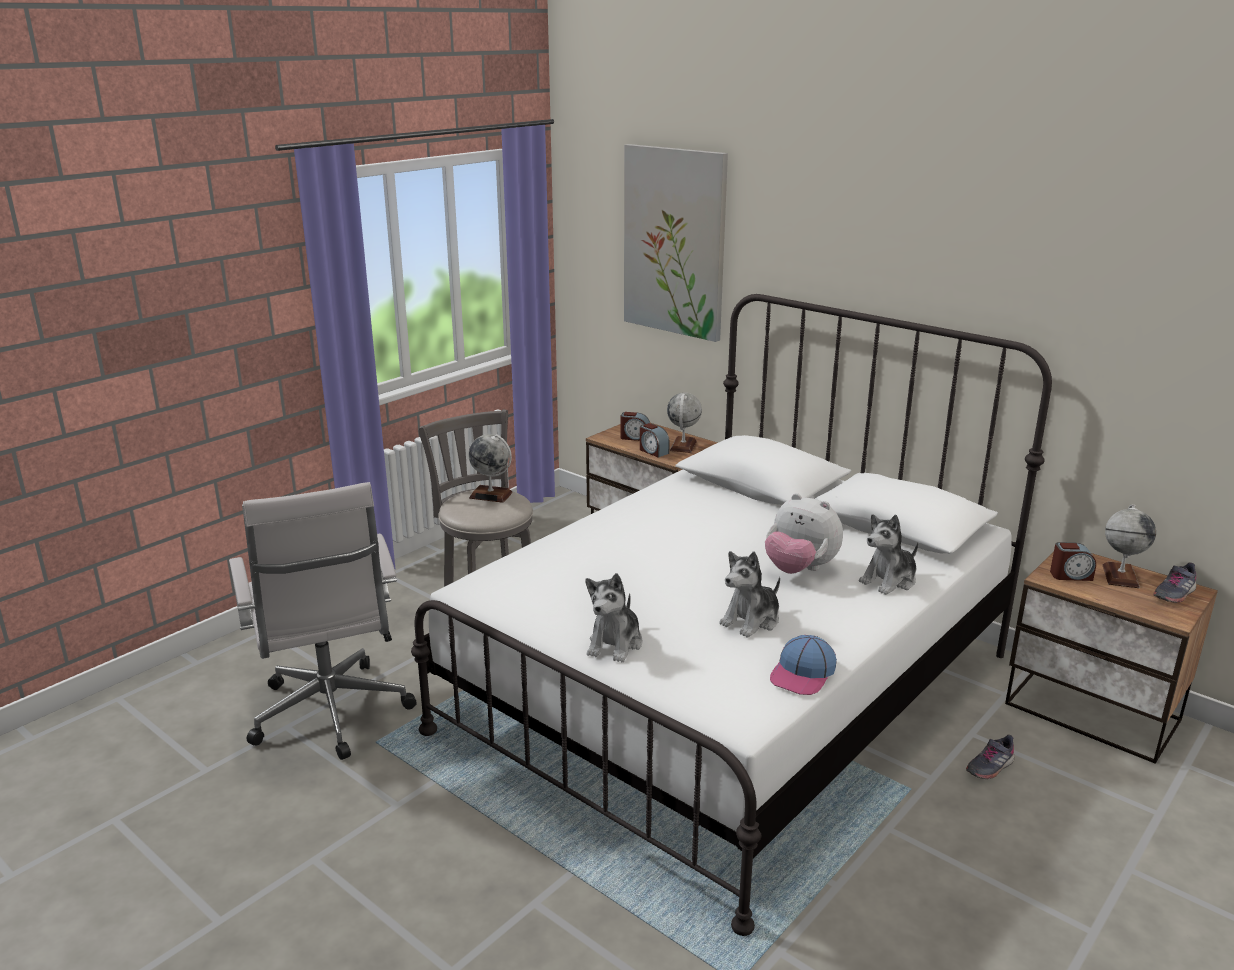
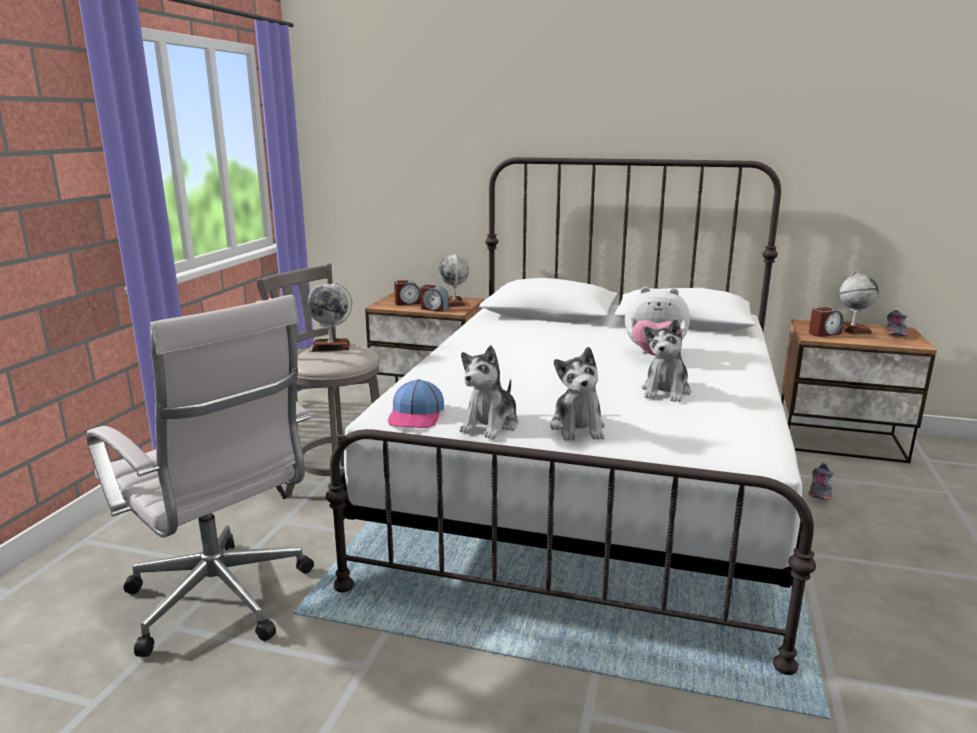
camera: 25 degrees left, 5 degrees down
picture [624,144,728,342] -> none
cap [770,635,837,695] -> cap moved to [388,379,444,428]
plush toy [859,514,918,595] -> plush toy moved to [459,345,519,439]

